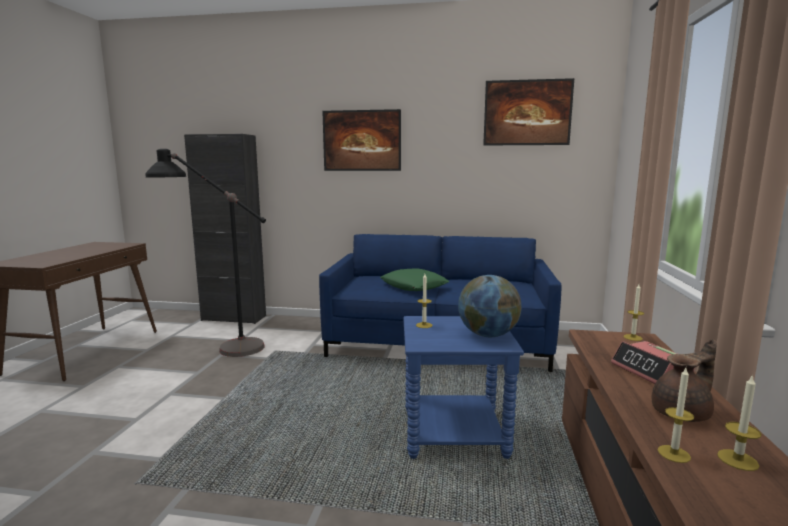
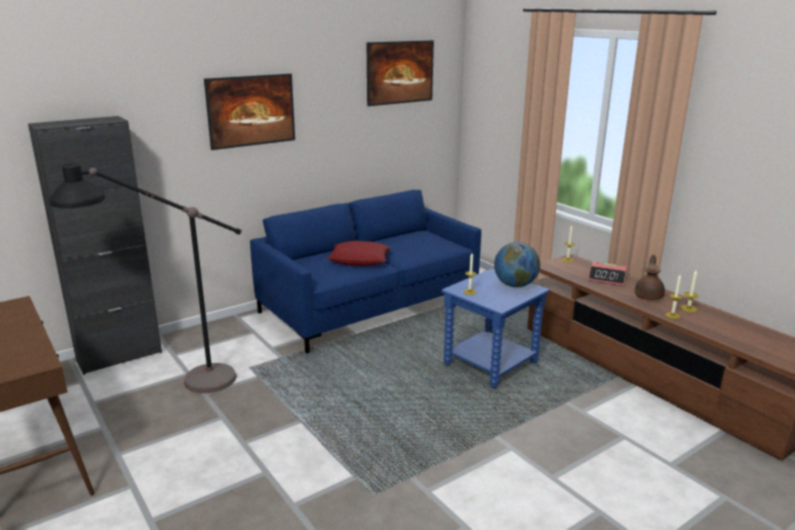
camera: 45 degrees left, 10 degrees up
green pillow [380,268,449,291] -> red pillow [327,241,391,266]

